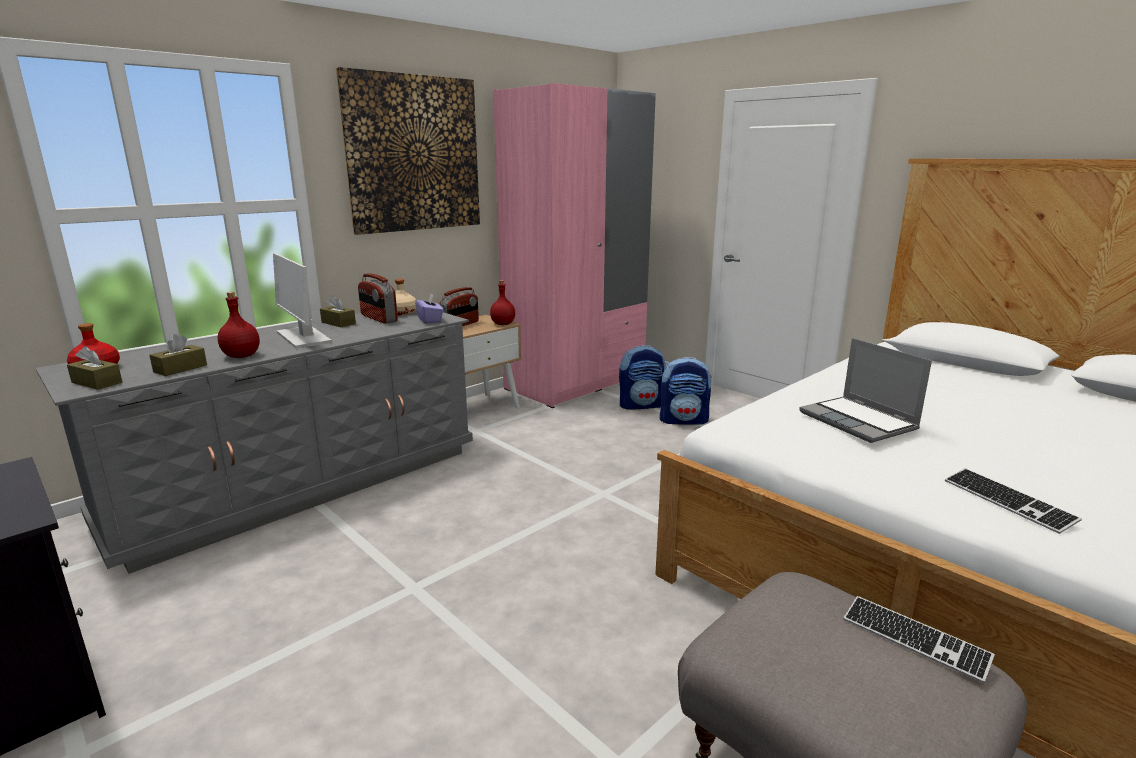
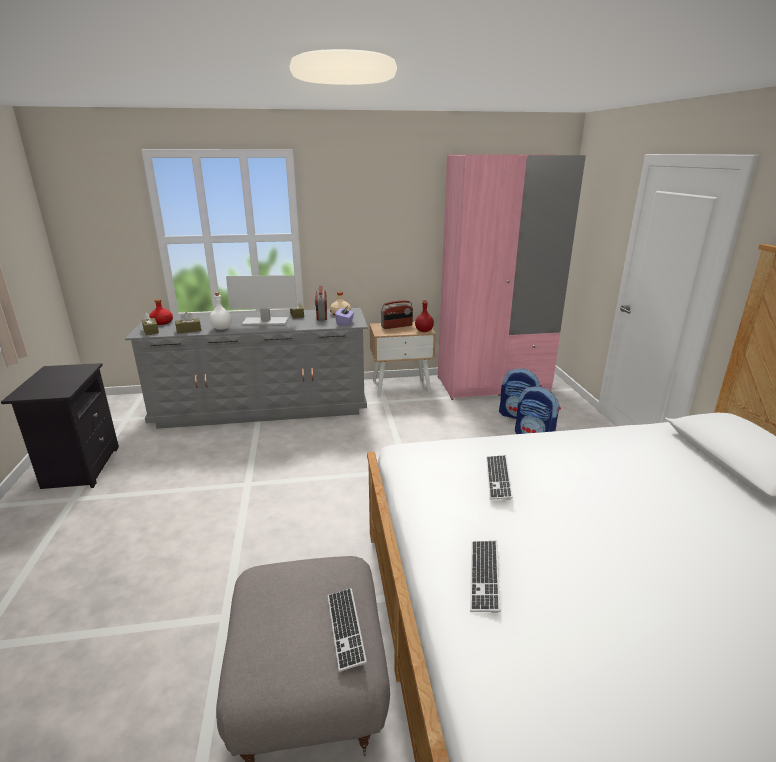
camera: 35 degrees right, 5 degrees up
red bottle [218,292,260,358] -> white bottle [210,292,232,330]
monitor [273,253,332,349] -> monitor turned 90 degrees counterclockwise [226,275,297,325]
picture [336,67,480,235] -> none
laptop [799,338,932,443] -> keyboard [486,455,513,500]

